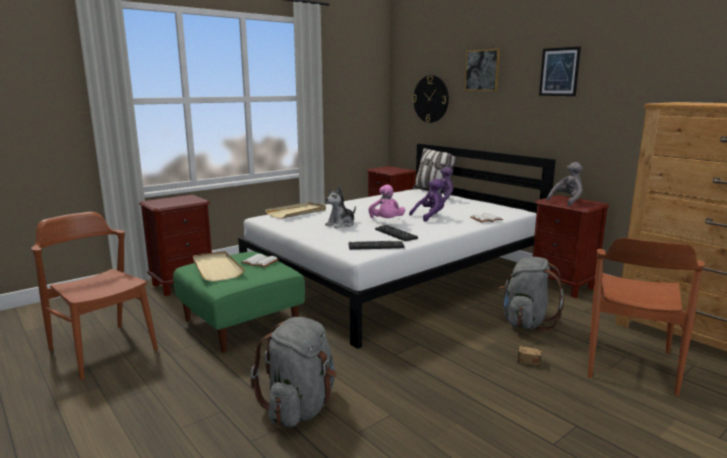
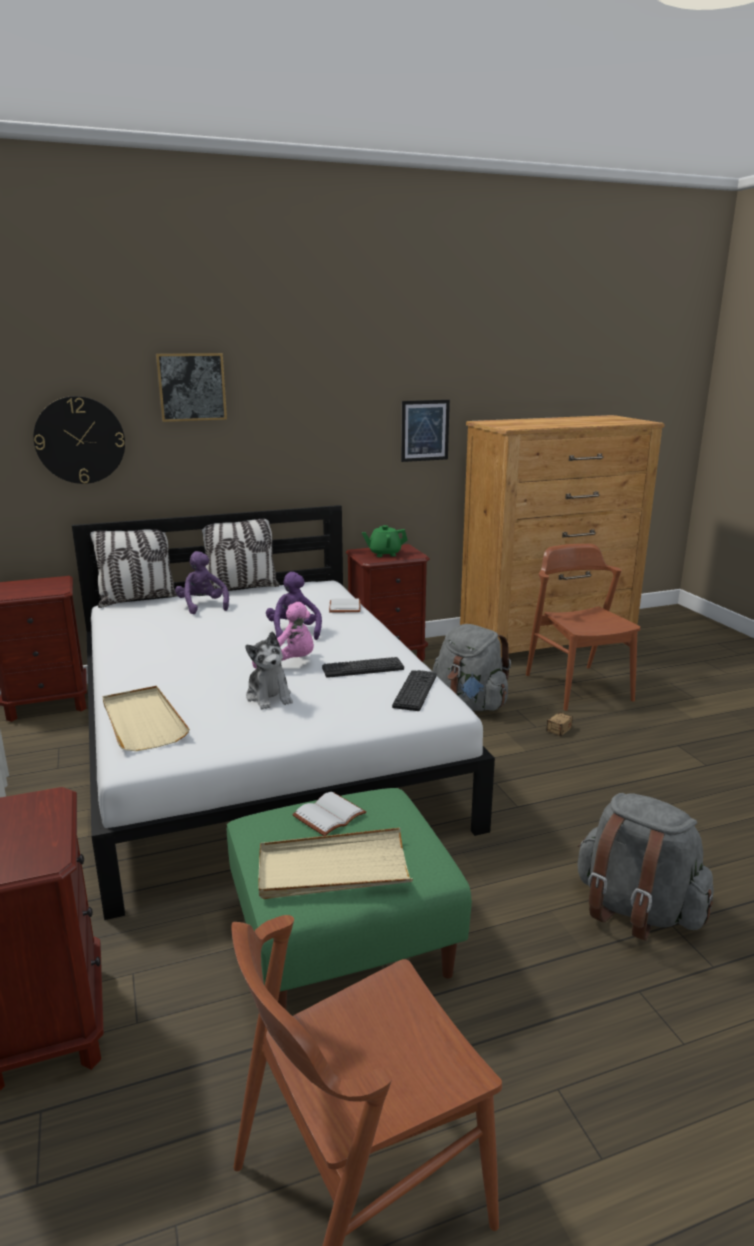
camera: 70 degrees left, 5 degrees up
picture [539,47,581,96] -> picture moved to [401,400,450,462]
grey plush toy [547,162,583,206] -> green teapot [362,525,407,557]
brown chair [588,238,705,396] -> brown chair turned 150 degrees counterclockwise [526,544,640,711]
none -> pillow [201,519,280,590]

